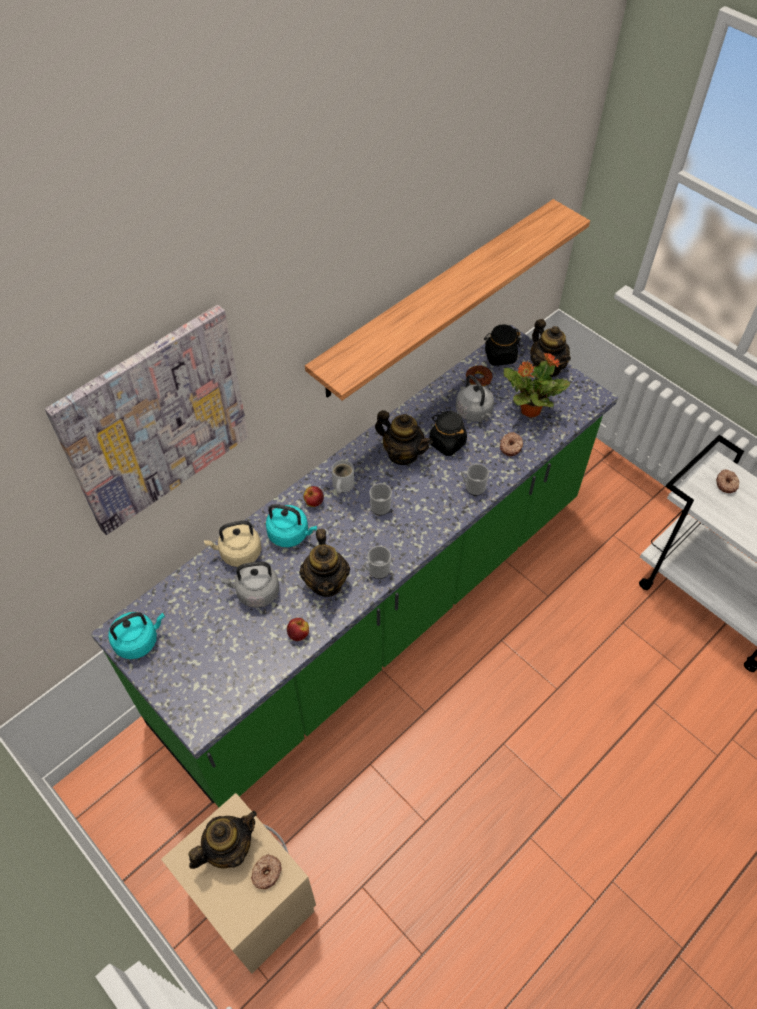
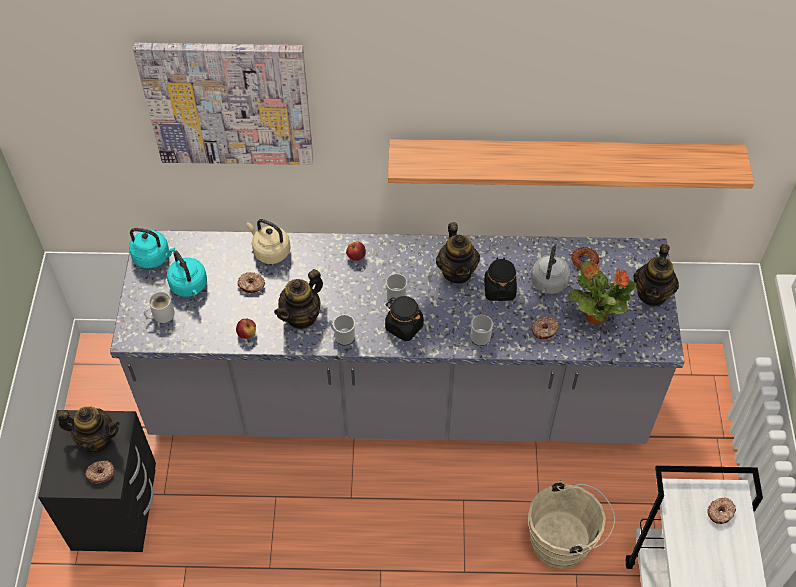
camera: 45 degrees right, 0 degrees up
green counter [91,325,618,808] -> grey counter [110,230,684,444]
beige nightstand [161,793,316,974] -> black nightstand [38,410,156,552]
grey kettle [220,561,279,608] -> donut [237,272,265,293]
turquoise kettle [266,504,317,547] -> turquoise kettle moved to [167,251,207,297]
white mug [332,460,354,493] -> white mug moved to [144,292,175,323]
black jar [484,324,521,366] -> black jar moved to [385,296,424,341]
none -> beige bucket [528,480,615,569]

